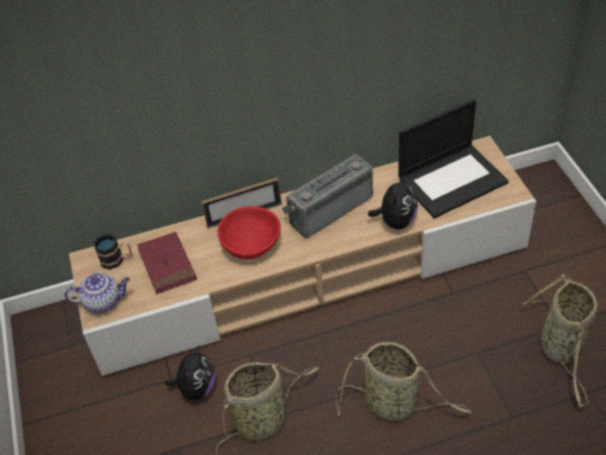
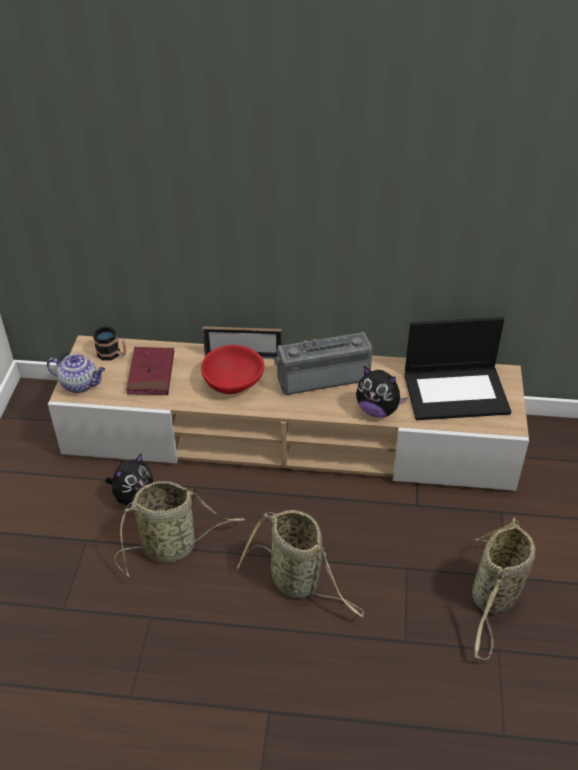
camera: 20 degrees right, 5 degrees down
plush toy [368,173,418,229] -> plush toy turned 75 degrees clockwise [356,366,407,417]

